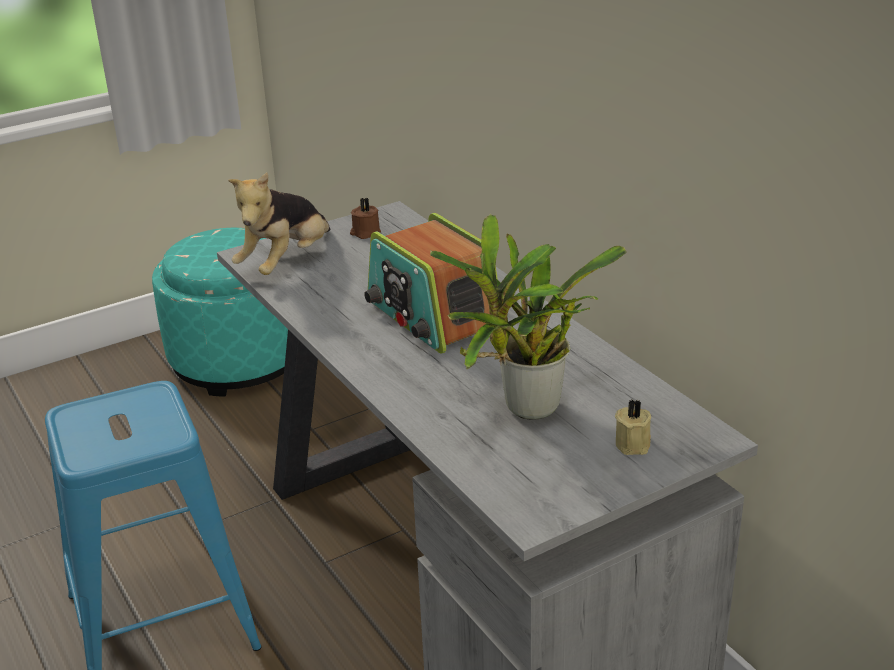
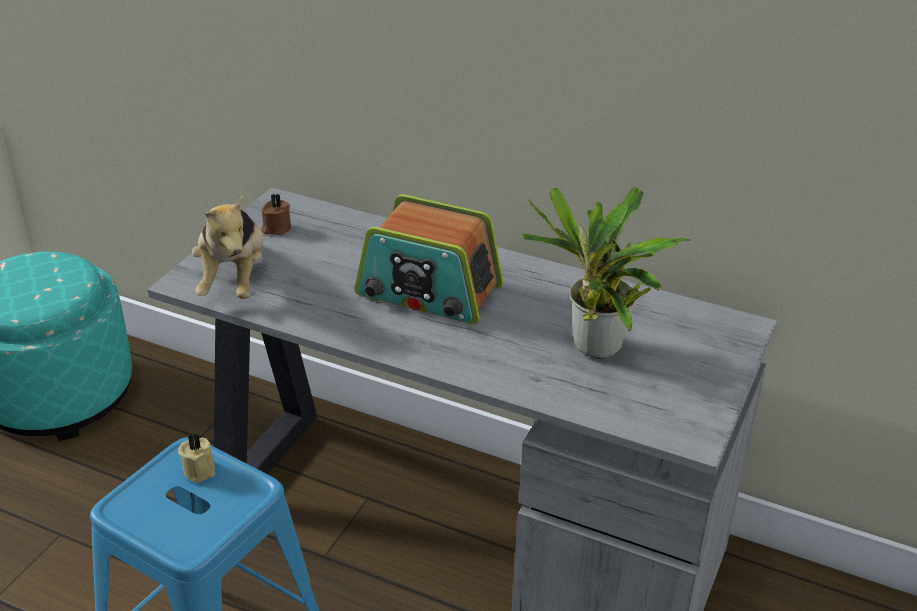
camera: 35 degrees left, 5 degrees up
beige candle [615,399,651,455] -> beige candle moved to [178,433,215,483]

